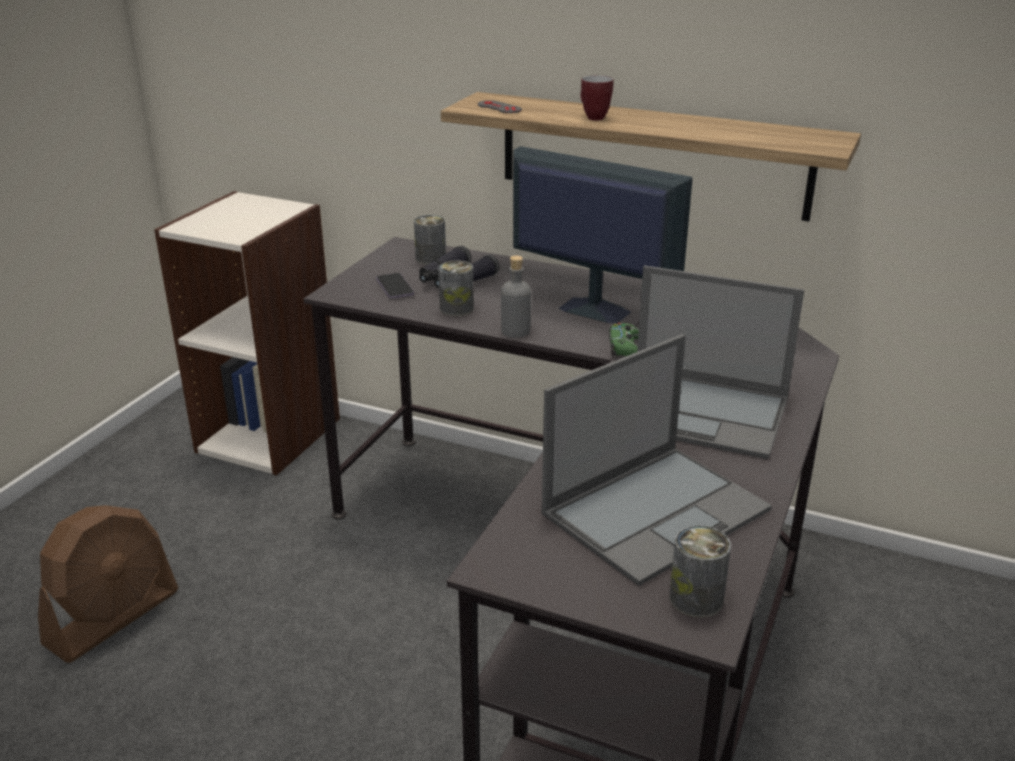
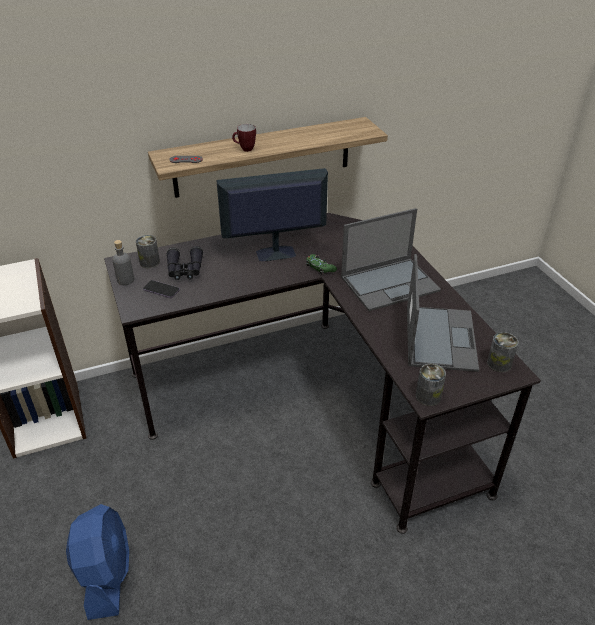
camera: 45 degrees left, 10 degrees up
brown fan [38,505,178,663] -> blue fan [66,504,129,620]
can [438,260,474,316] -> can moved to [416,364,446,406]
grey bottle [501,256,531,338] -> grey bottle moved to [112,240,134,285]

